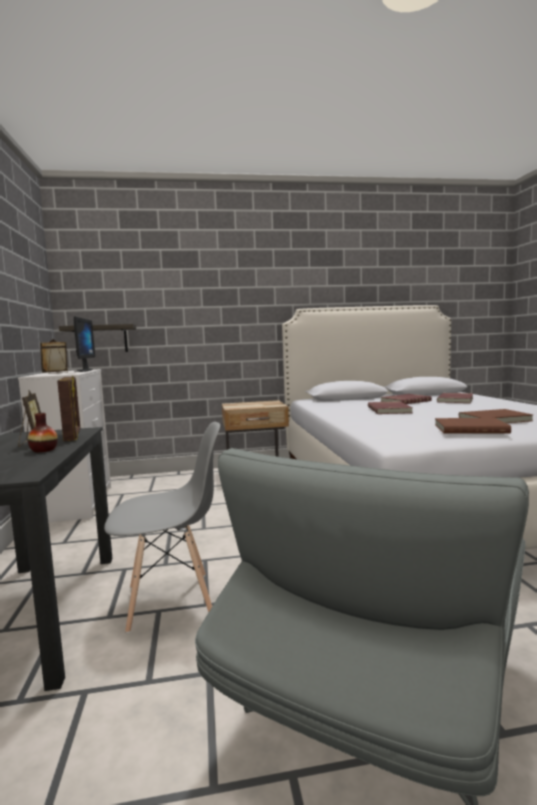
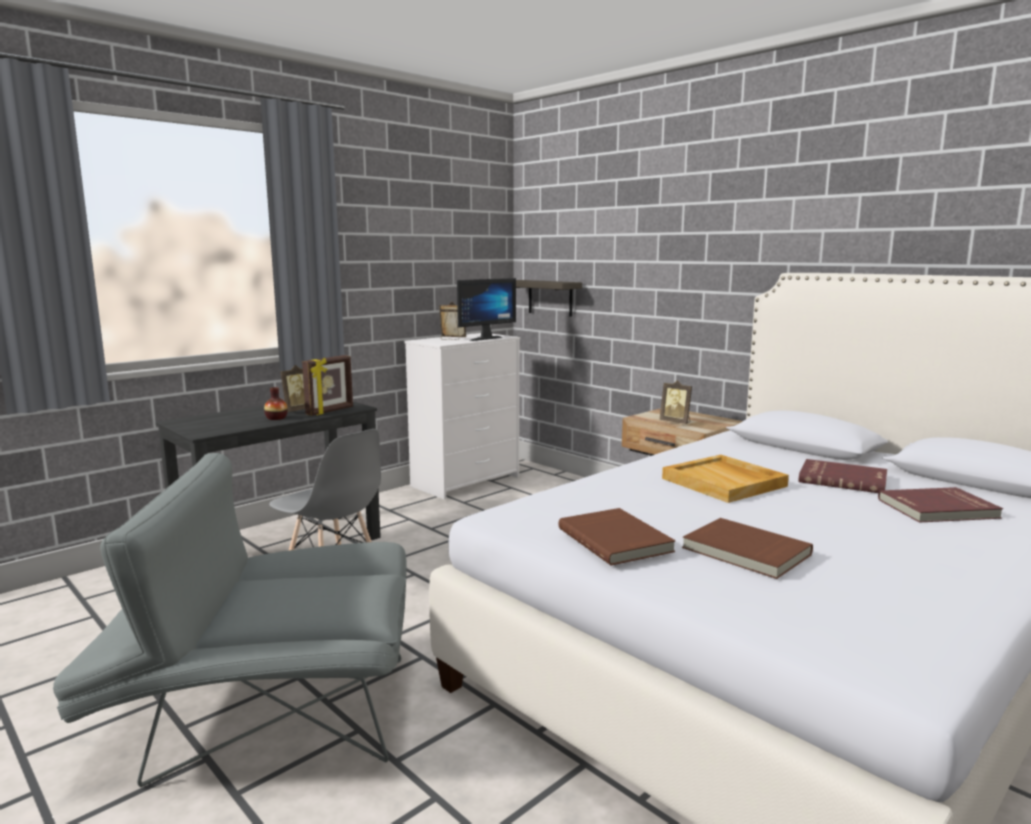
camera: 55 degrees right, 5 degrees up
red book [368,401,413,414] -> beige tray [662,455,789,503]
none -> picture frame [659,380,692,424]

